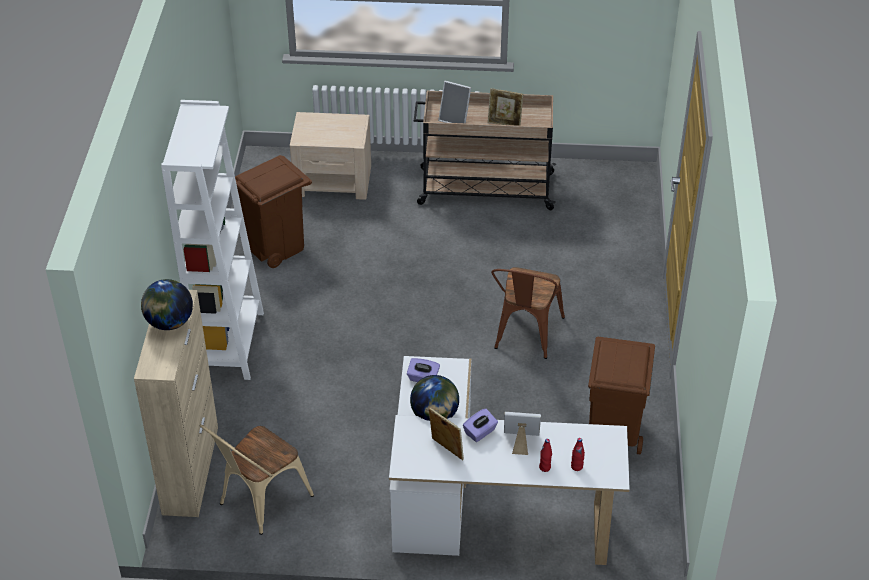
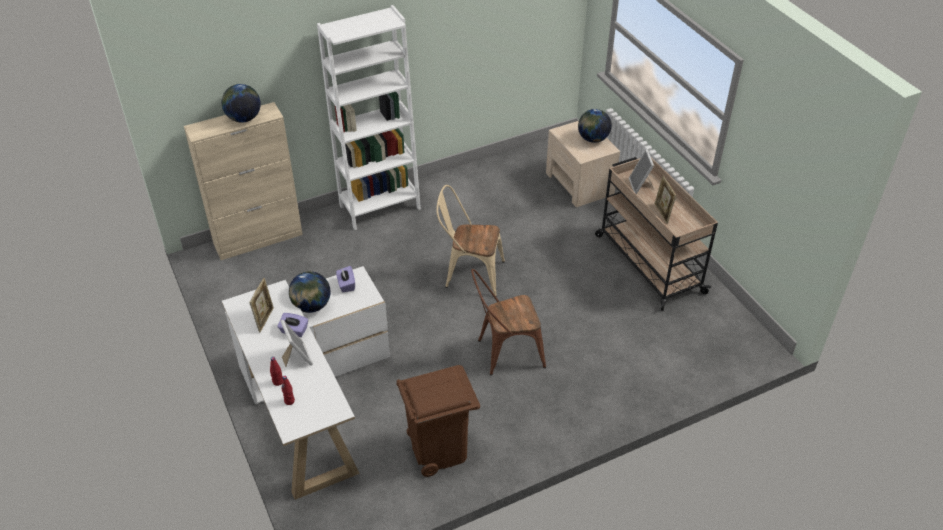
camera: 60 degrees right, 0 degrees up
beige chair [199,424,314,535] -> beige chair moved to [436,185,505,297]
brown trash can [235,155,312,268] -> none
none -> globe [578,109,612,143]

